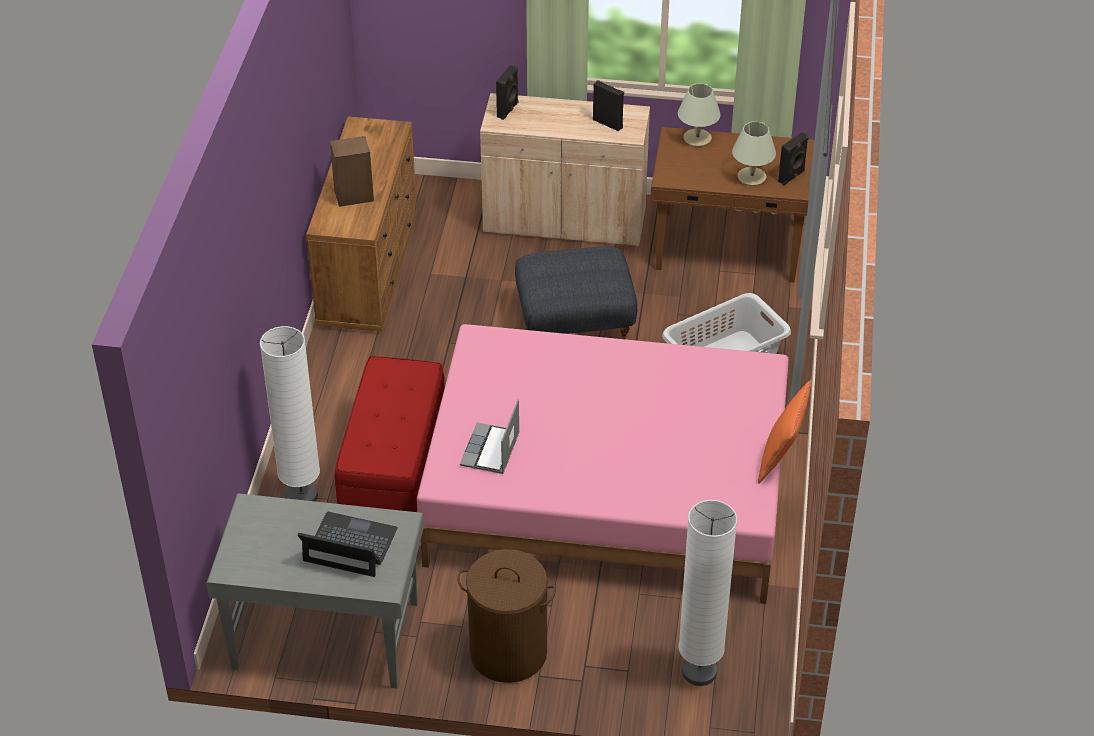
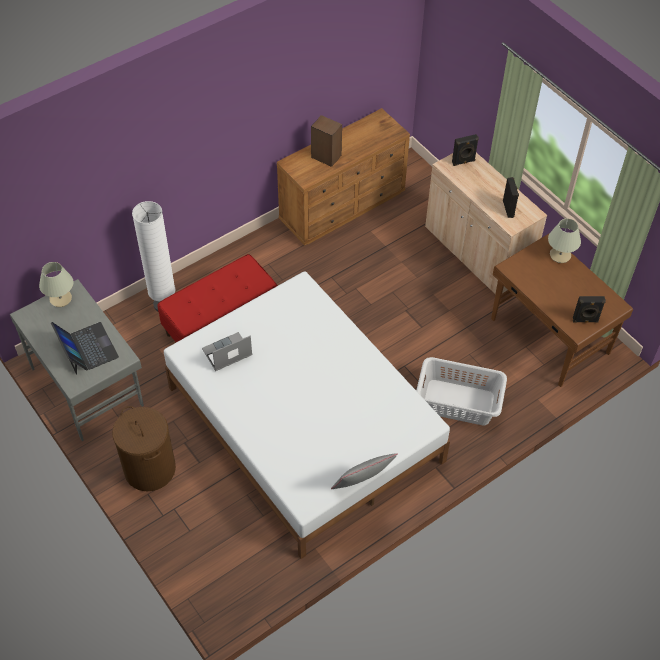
camera: 45 degrees right, 10 degrees up
pink bed [417,324,789,604] -> white bed [164,271,450,559]
grey ottoman [515,246,637,340] -> none
white floor lamp [678,500,737,686] -> none
beige table lamp [732,121,776,186] -> beige table lamp moved to [39,262,74,307]
orange pillow [758,380,811,483] -> grey pillow [331,453,398,489]

